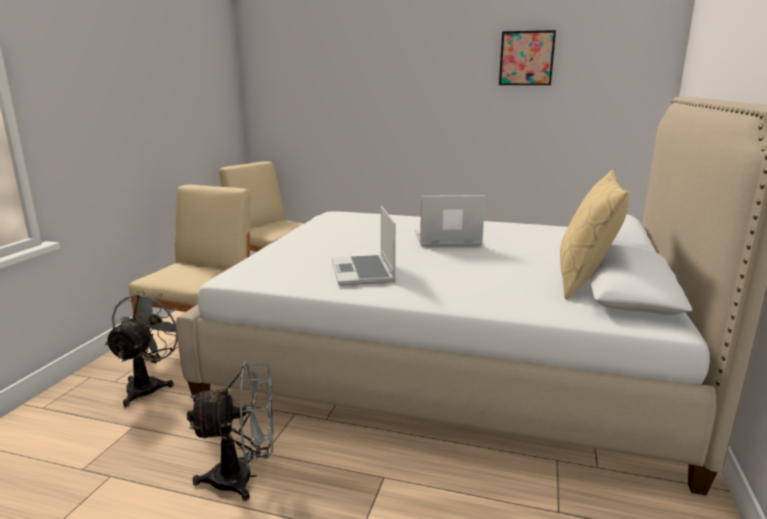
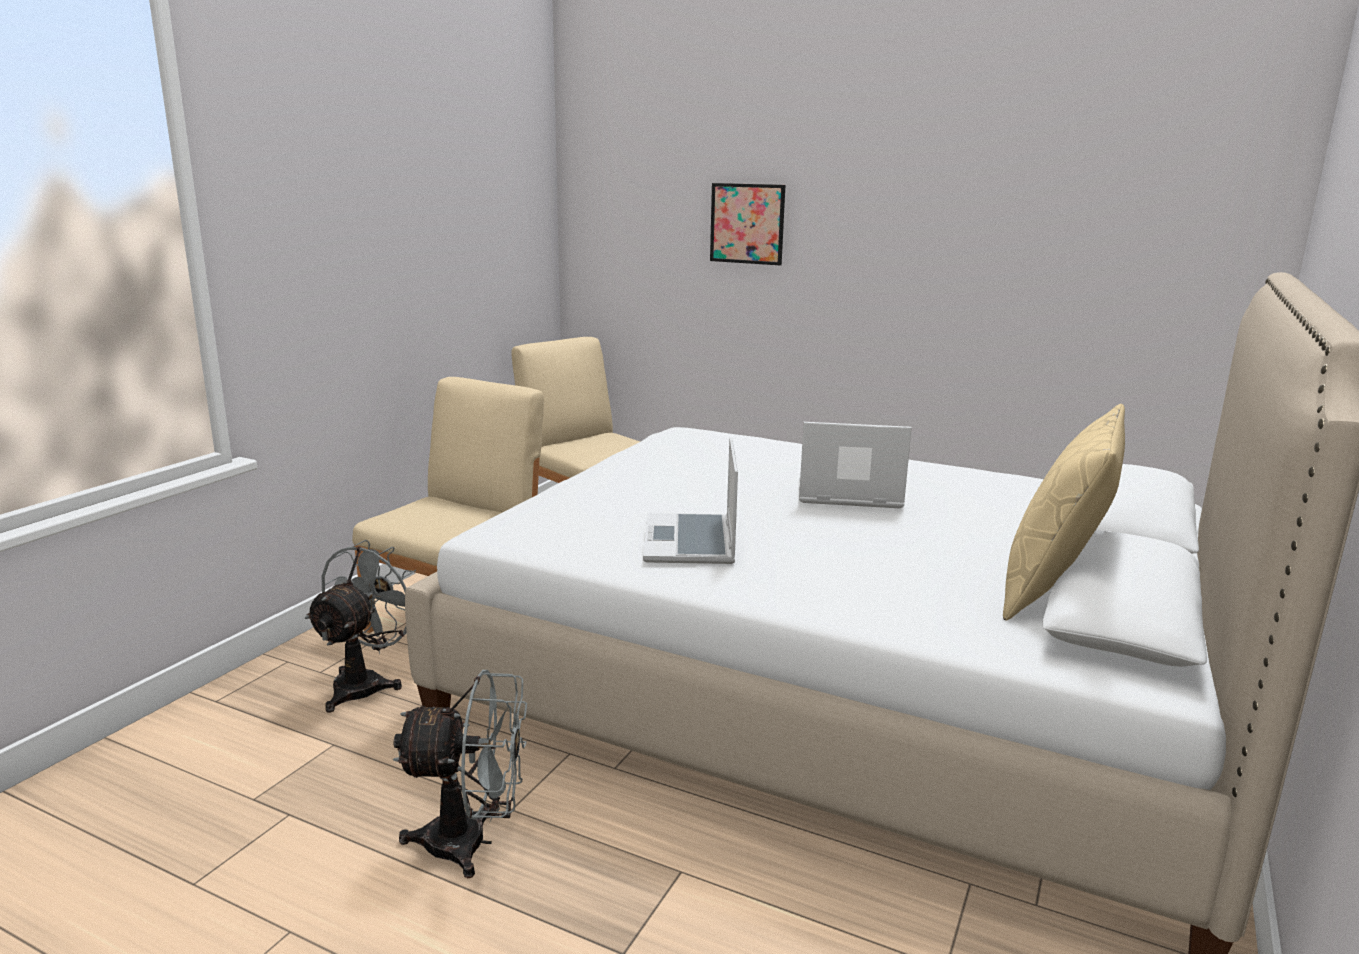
camera: 10 degrees right, 0 degrees up
picture [499,30,556,85] -> picture moved to [710,183,785,265]

